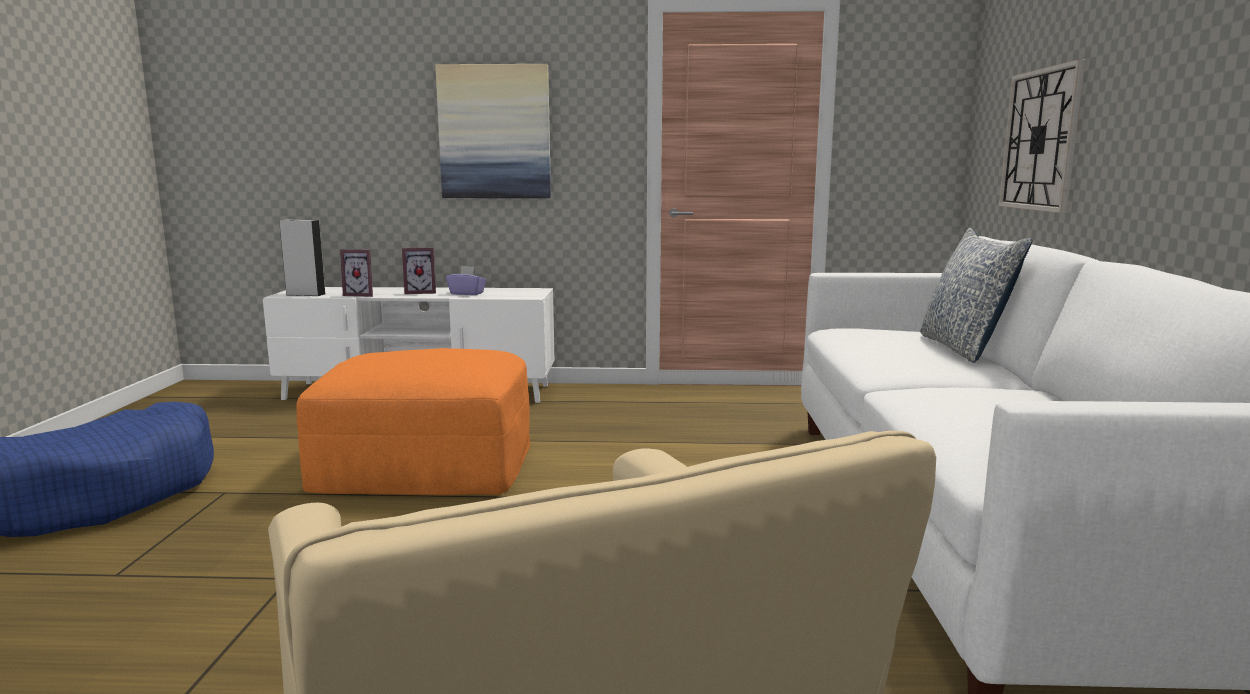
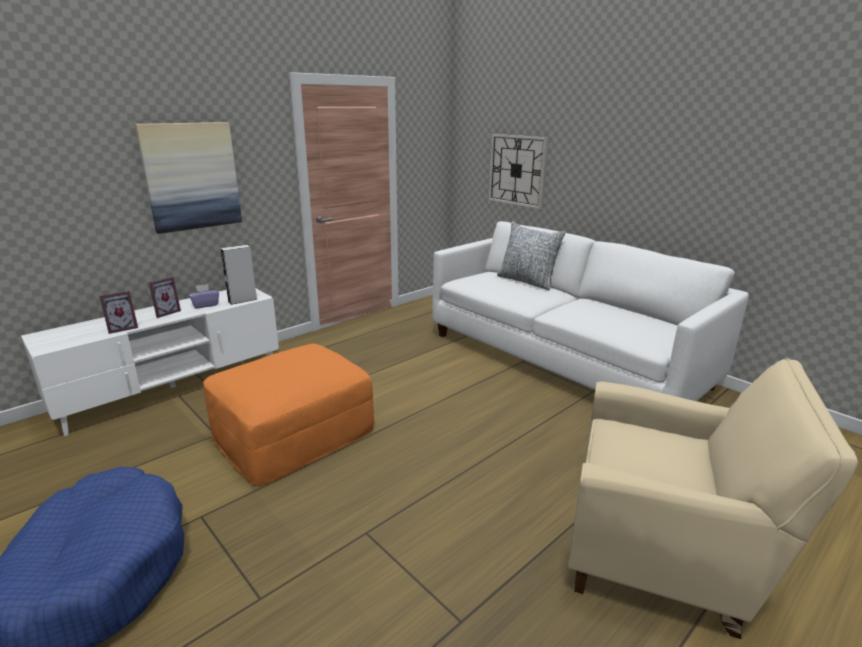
camera: 45 degrees left, 10 degrees up
grey speaker [279,220,325,296] -> grey speaker moved to [221,245,257,305]

